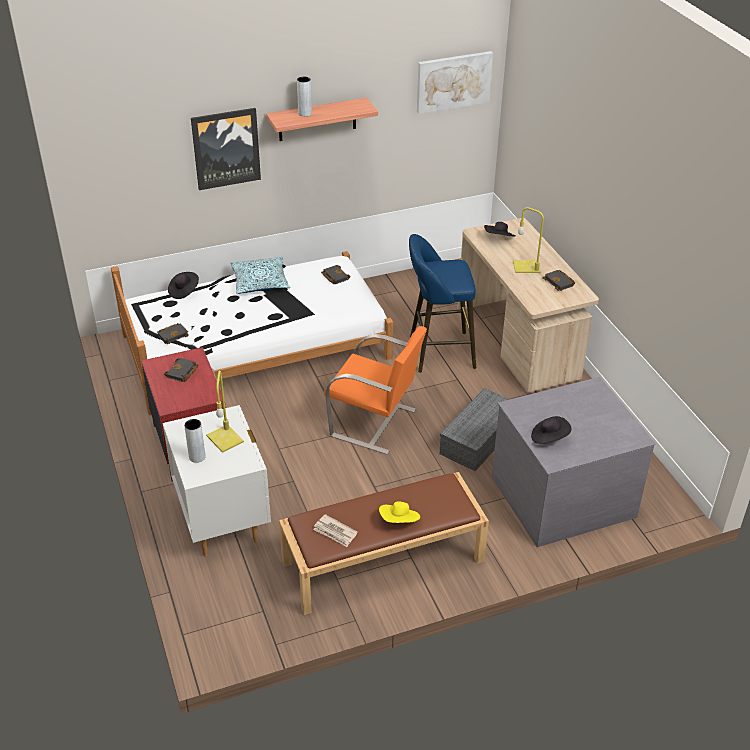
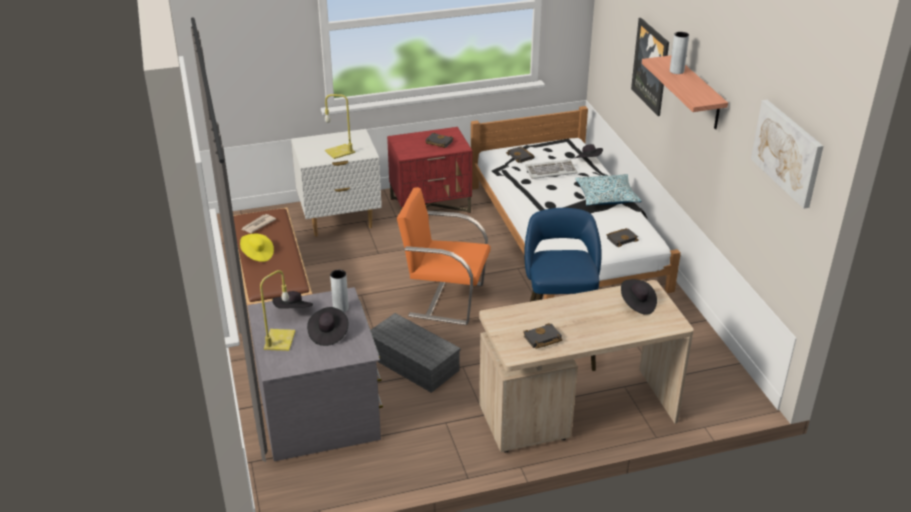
camera: 95 degrees right, 5 degrees down
grey vase [184,419,206,463] -> grey vase moved to [330,270,349,312]
orange chair [324,326,427,455] -> orange chair turned 75 degrees clockwise [397,187,490,325]
yellow table lamp [513,207,544,273] -> yellow table lamp moved to [260,270,295,351]
none -> black hat [307,307,349,346]
none -> keyboard [525,159,578,179]

